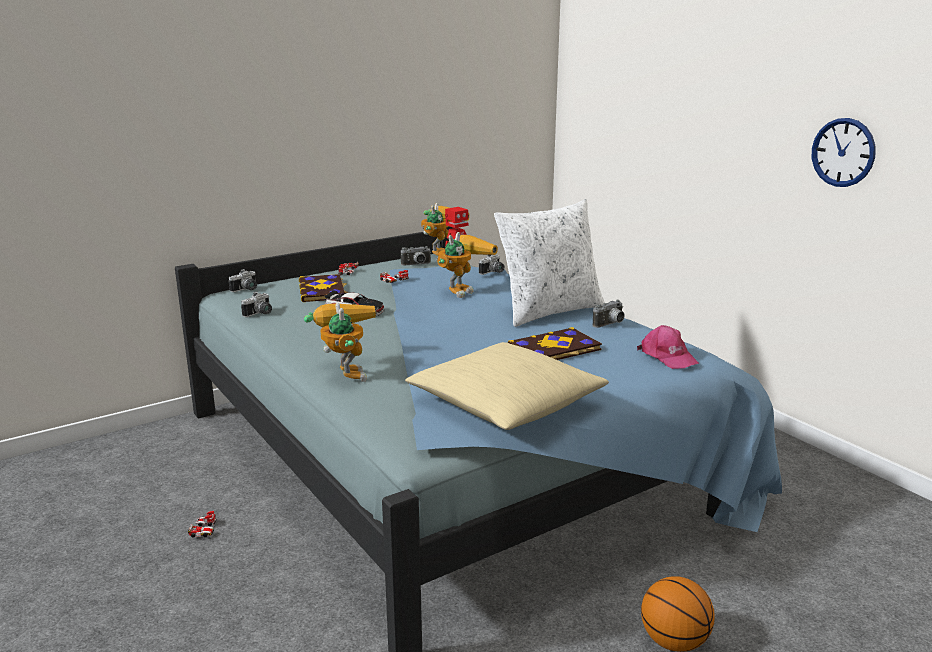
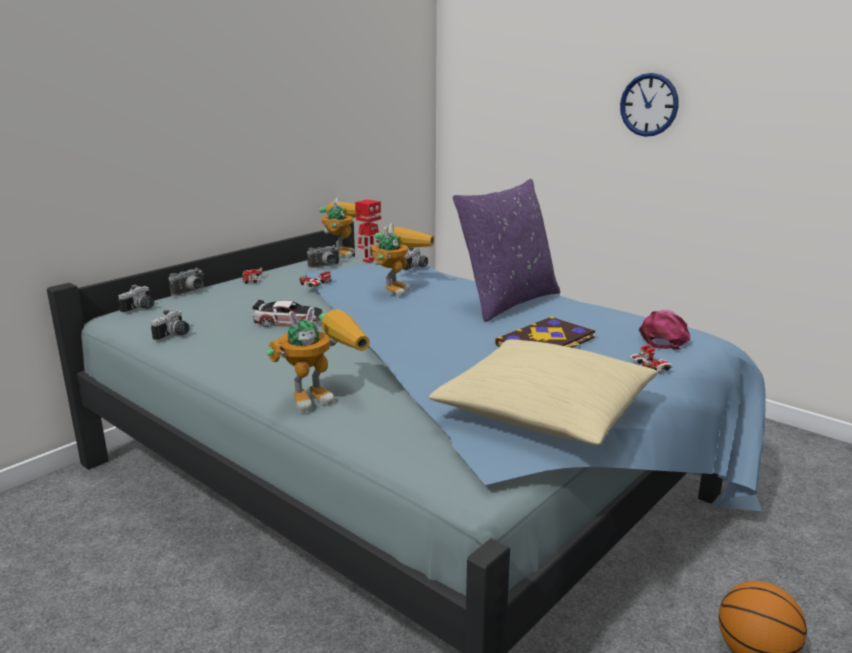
camera: 15 degrees left, 0 degrees up
toy car [188,511,217,538] -> toy car moved to [629,345,673,371]
book [299,274,349,302] -> none
toy robot [304,302,376,382] -> toy robot turned 90 degrees clockwise [266,307,370,412]
white pillow [494,199,605,327] -> purple pillow [453,179,560,322]
camera [593,300,625,328] -> camera moved to [168,268,204,296]
pink cap [637,325,699,369] -> pink cap turned 105 degrees counterclockwise [639,310,691,349]
wall clock [812,118,876,187] -> wall clock moved to [620,73,679,137]

